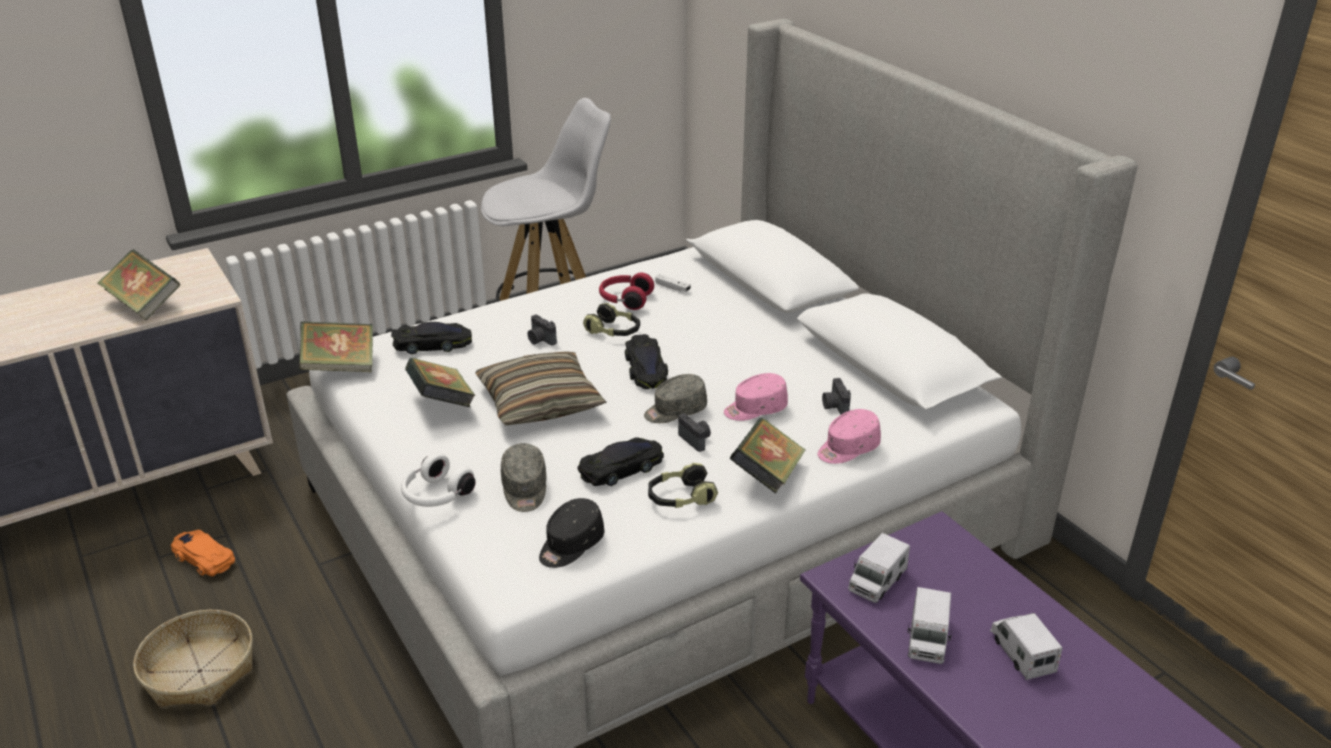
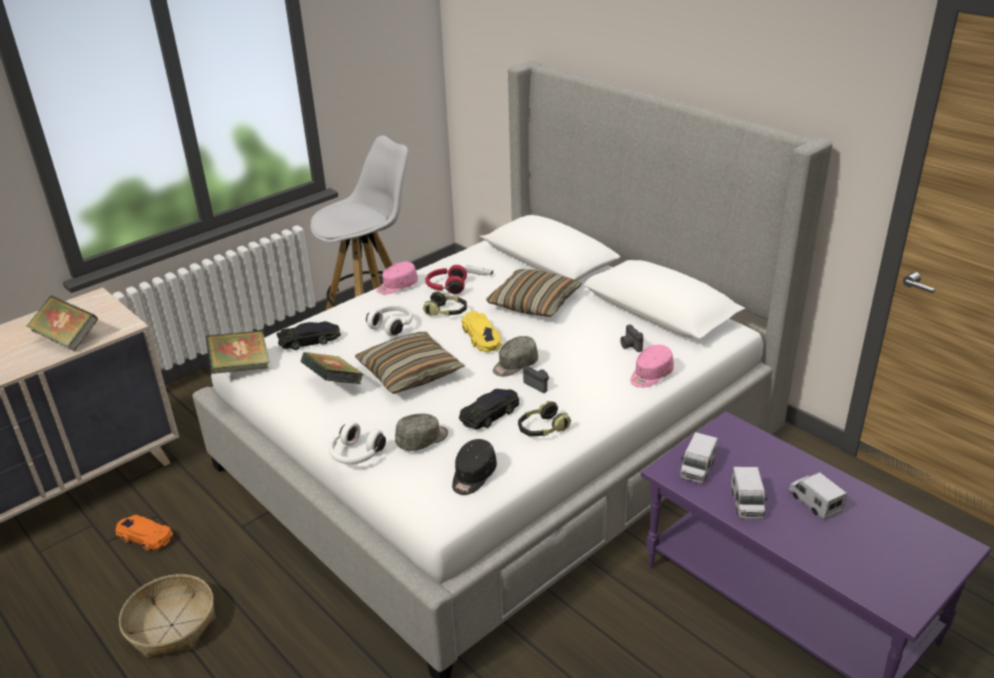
camera: 10 degrees left, 0 degrees up
grey cap [501,443,546,512] -> grey cap turned 105 degrees counterclockwise [395,414,448,451]
camera [527,314,557,346] -> white headphones [366,305,413,336]
black toy car [625,334,668,389] -> yellow toy car [462,311,502,352]
pink cap [724,373,788,421] -> pink cap moved to [376,262,418,294]
book [730,418,805,494] -> none
none -> pillow [486,269,582,317]

